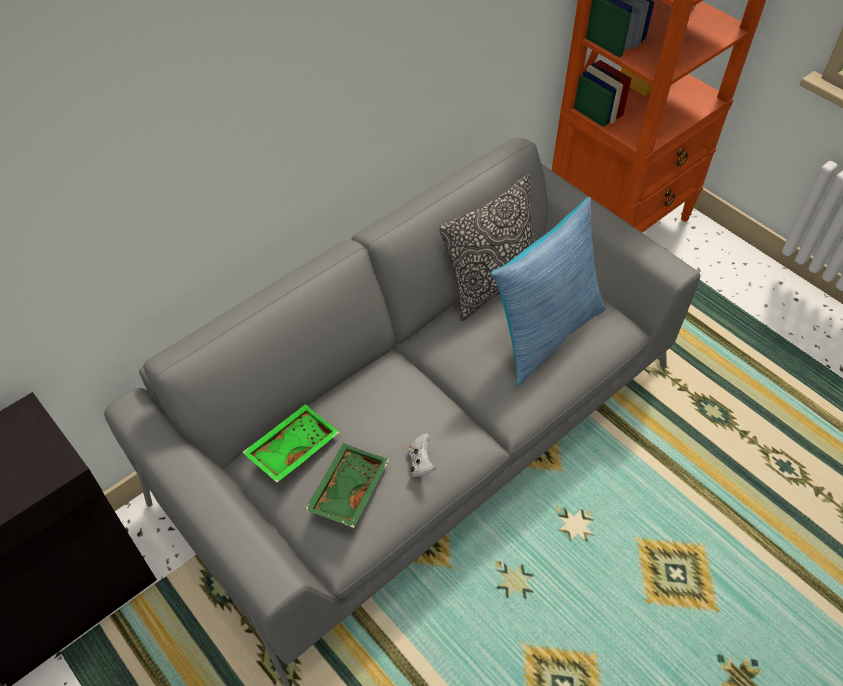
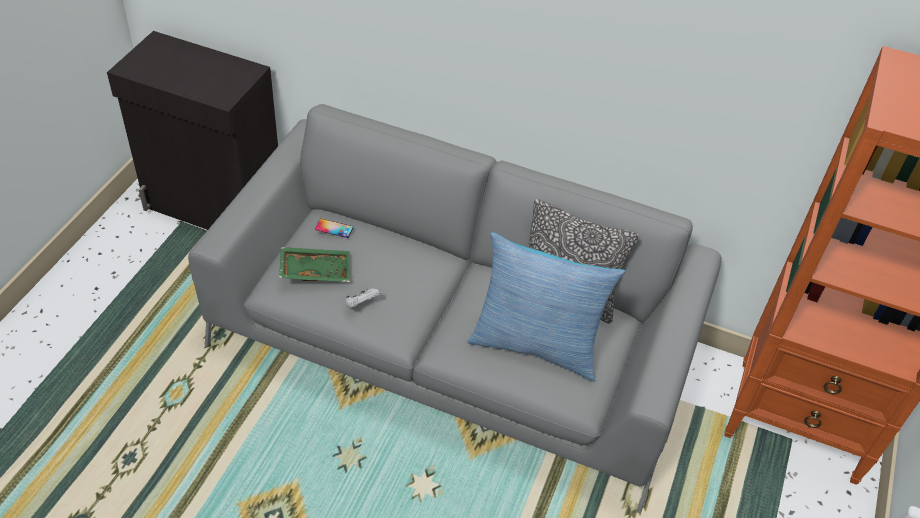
camera: 60 degrees right, 5 degrees down
green tray [242,404,340,483] -> phone [315,219,353,238]

